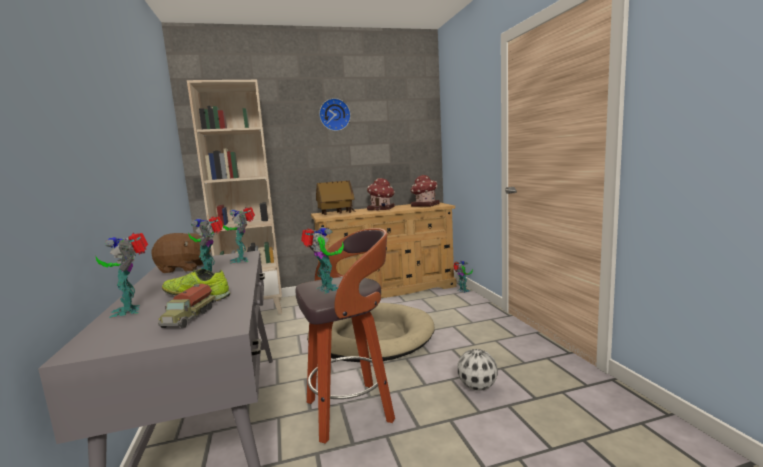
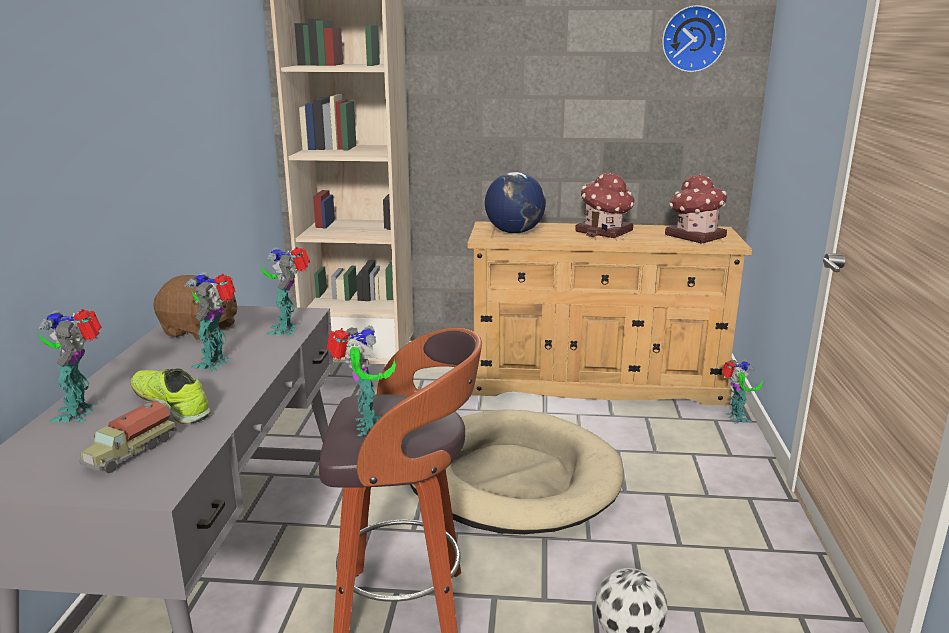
camera: 20 degrees right, 10 degrees up
toy house [316,181,356,215] -> globe [485,172,546,234]
wall clock [319,98,351,131] -> wall clock moved to [662,5,727,72]

